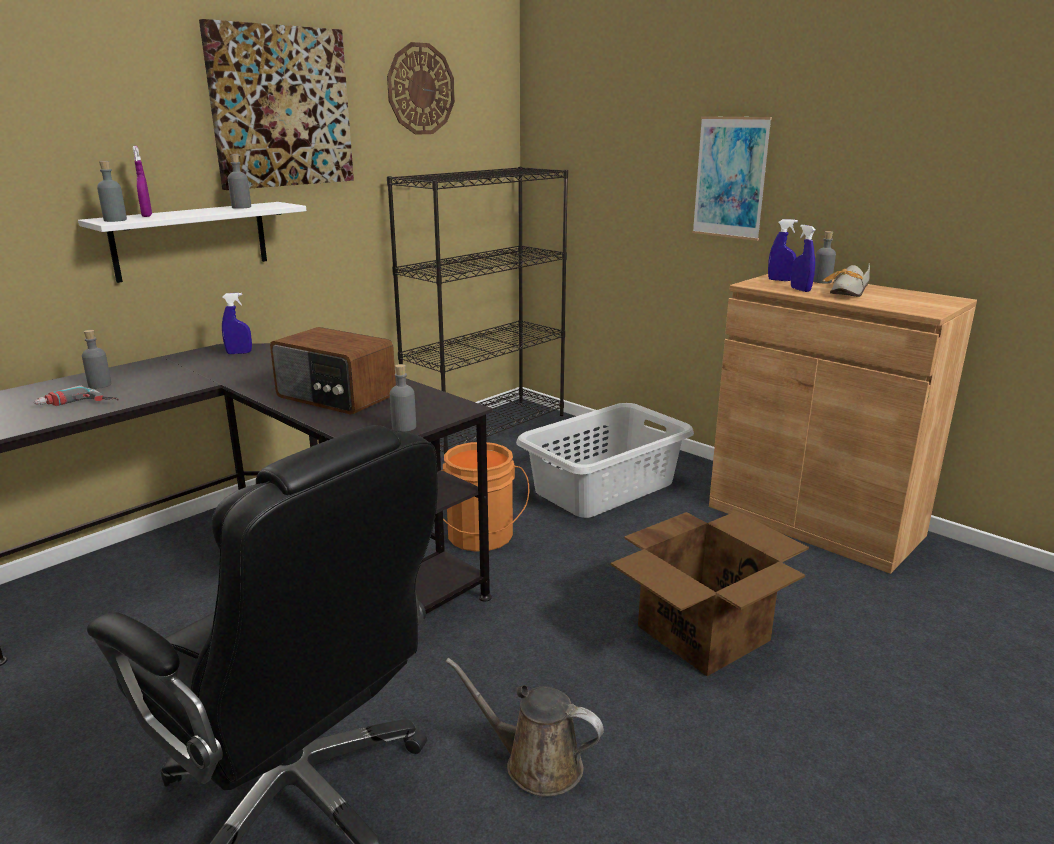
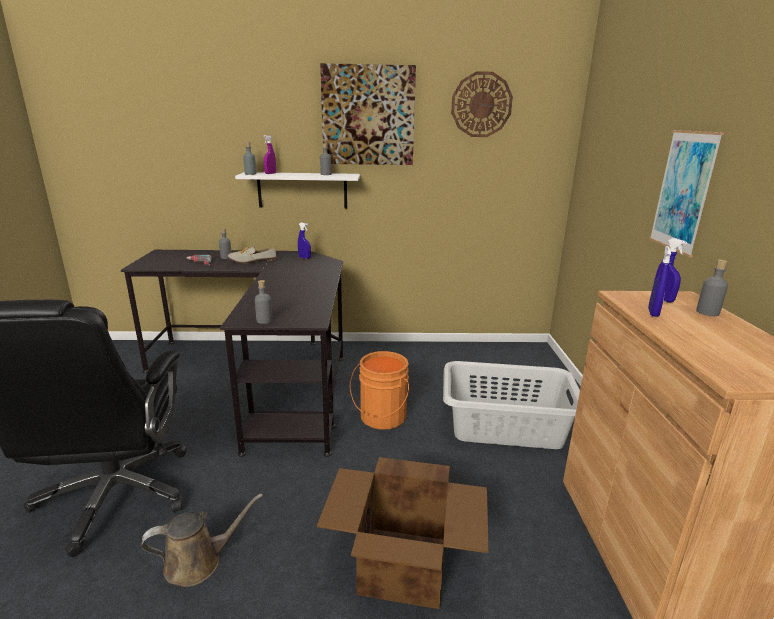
camera: 45 degrees right, 0 degrees up
radio [270,327,396,415] -> none
black bookcase [387,167,568,454] -> none
brown watering can [446,658,604,797] -> brown watering can turned 90 degrees clockwise [141,493,263,587]
shoe [823,263,870,297] -> shoe moved to [228,246,276,263]

